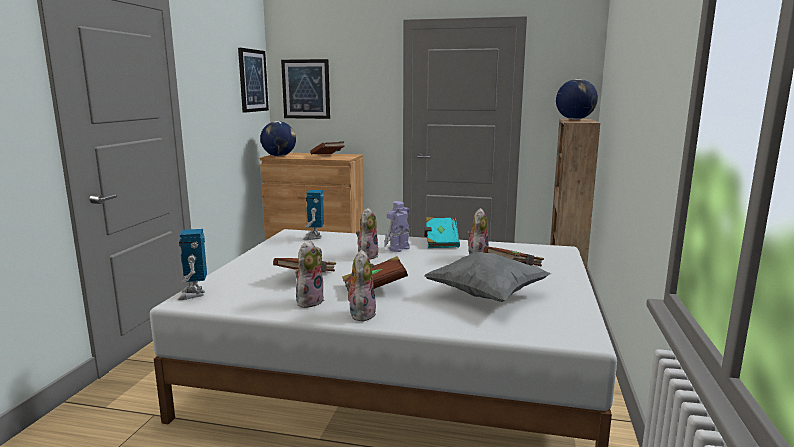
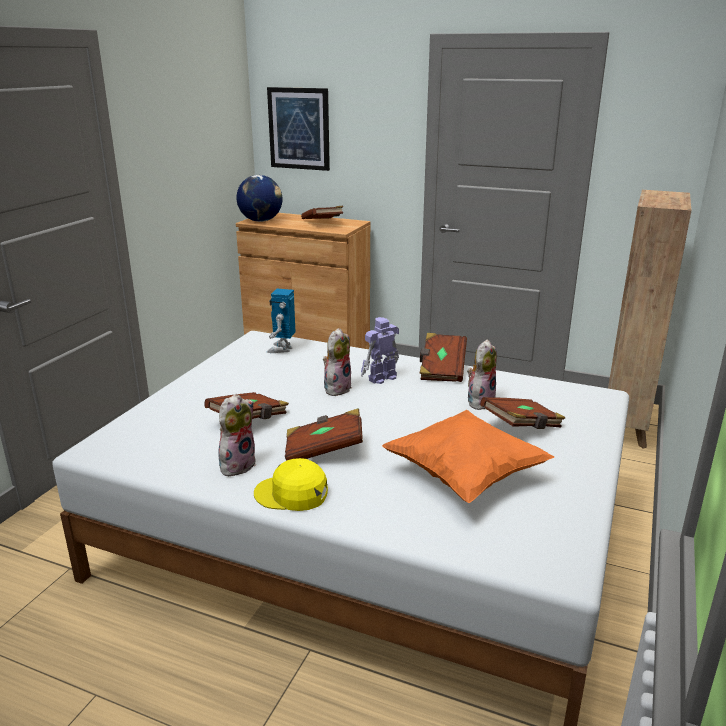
camera: 10 degrees right, 10 degrees up
toy robot [177,229,207,300] -> none
picture [238,48,269,113] -> none
plush toy [345,250,376,322] -> yellow cap [254,458,328,511]
turquoise book [424,217,460,248] -> brown book [420,333,467,382]
grey pillow [425,252,551,302] -> orange pillow [382,410,554,503]
globe [556,79,598,120] -> none

